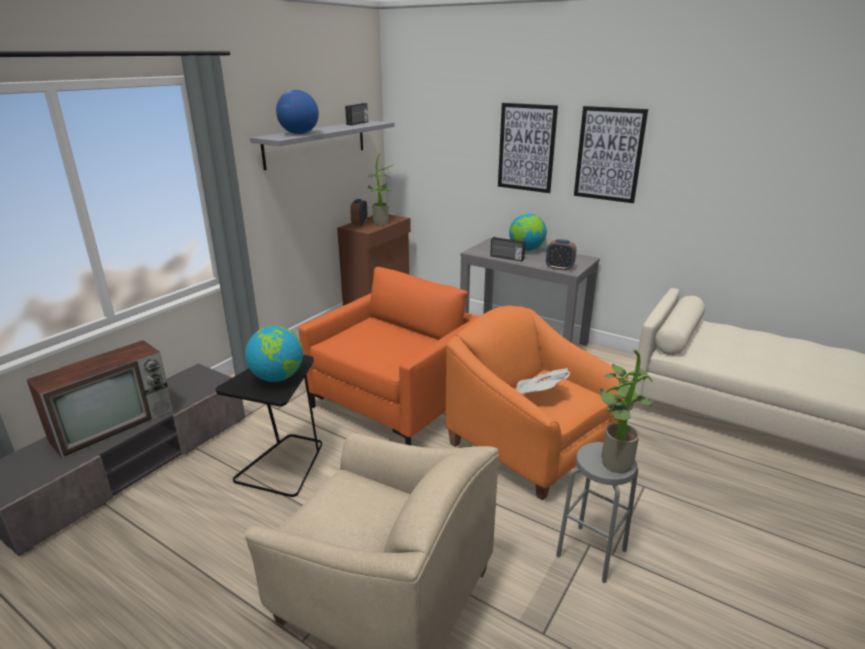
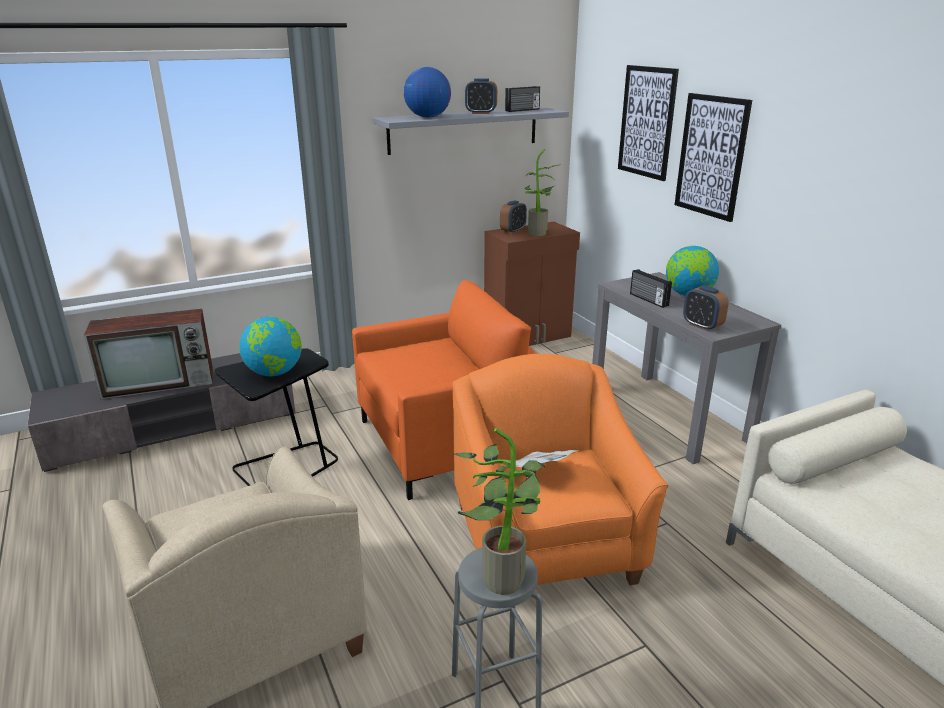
camera: 30 degrees right, 0 degrees up
picture [574,106,648,203] -> picture moved to [618,65,679,181]
none -> alarm clock [465,78,497,114]

